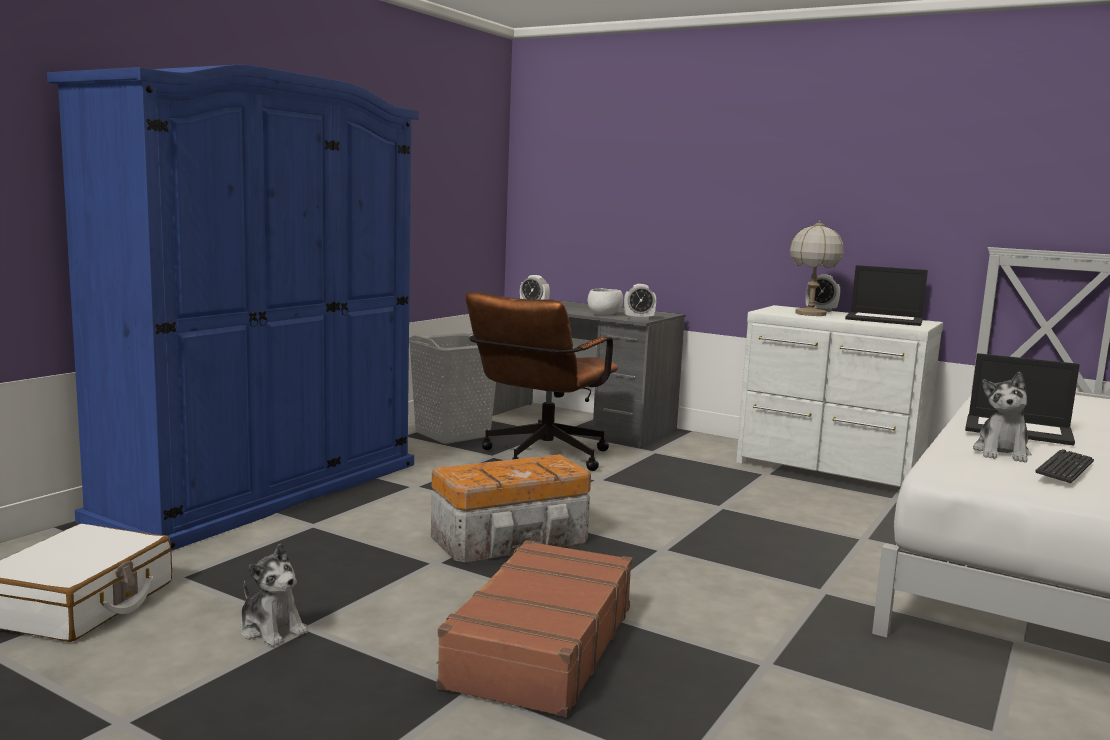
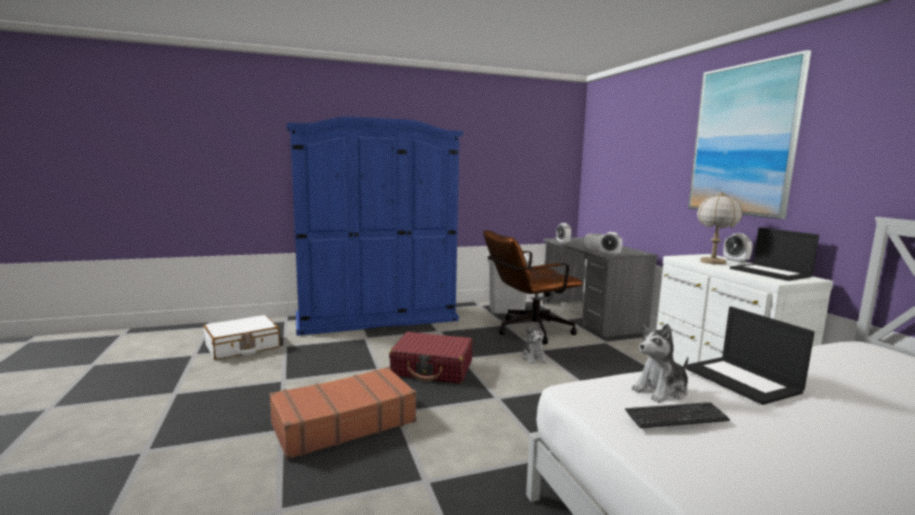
camera: 40 degrees right, 0 degrees up
plush toy [240,544,308,647] -> plush toy moved to [522,323,547,364]
storage box [431,454,591,563] -> red suitcase [389,332,473,384]
none -> picture [688,50,811,219]

